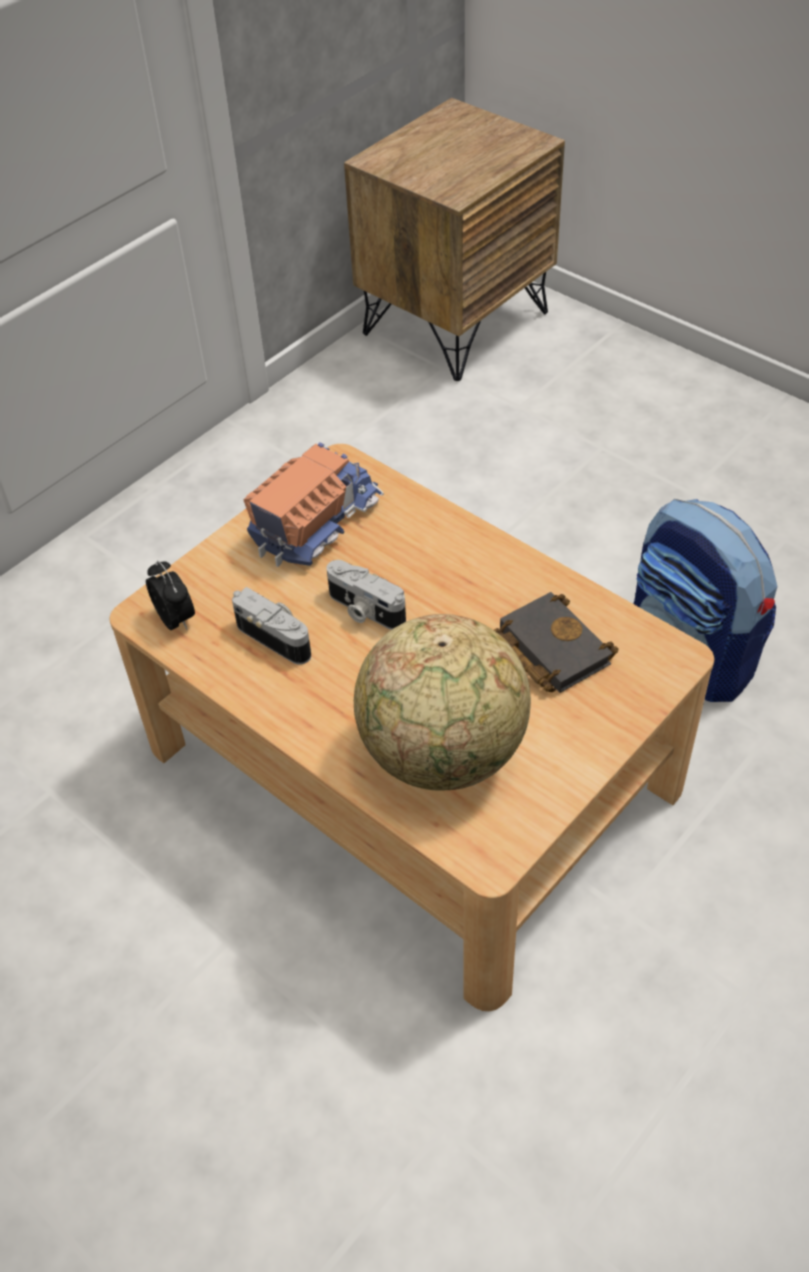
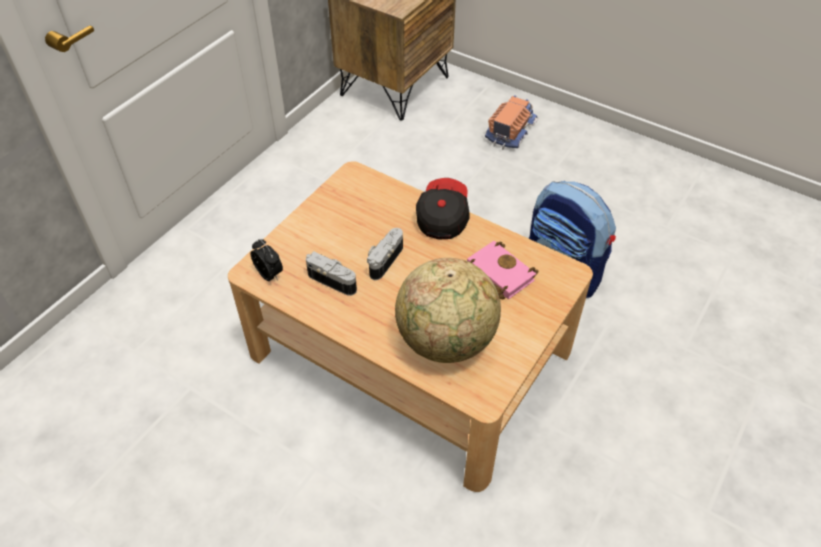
camera: 10 degrees left, 0 degrees up
toy truck [243,442,384,567] -> toy truck moved to [485,95,538,150]
camera [327,560,406,630] -> camera turned 90 degrees clockwise [367,228,403,280]
black book [494,592,619,693] -> pink book [467,241,538,300]
none -> cap [416,178,470,240]

